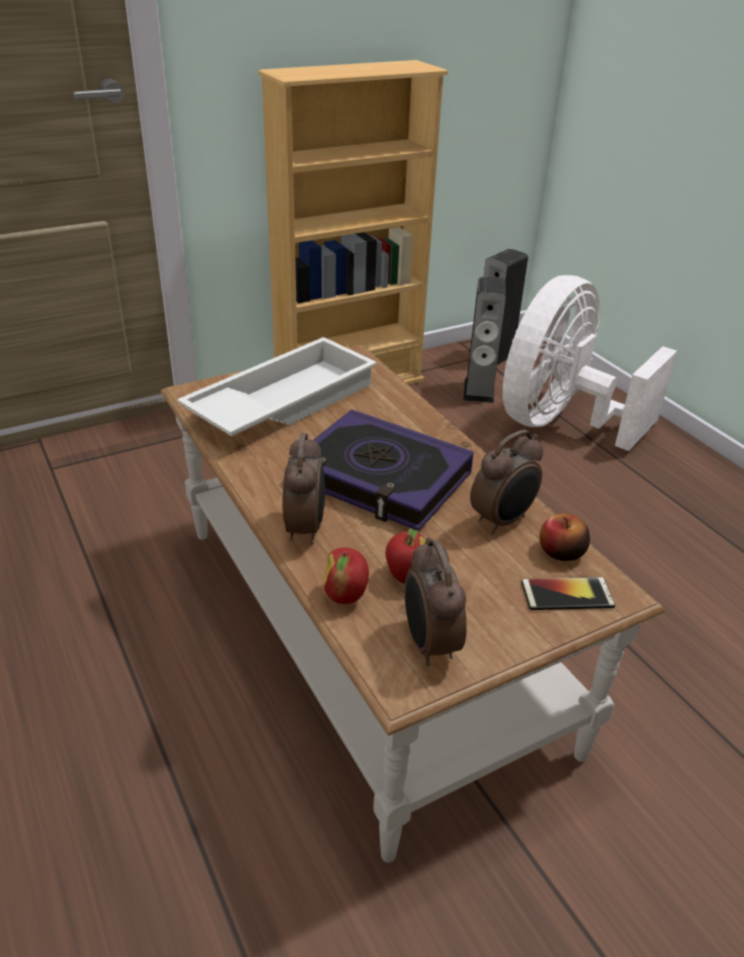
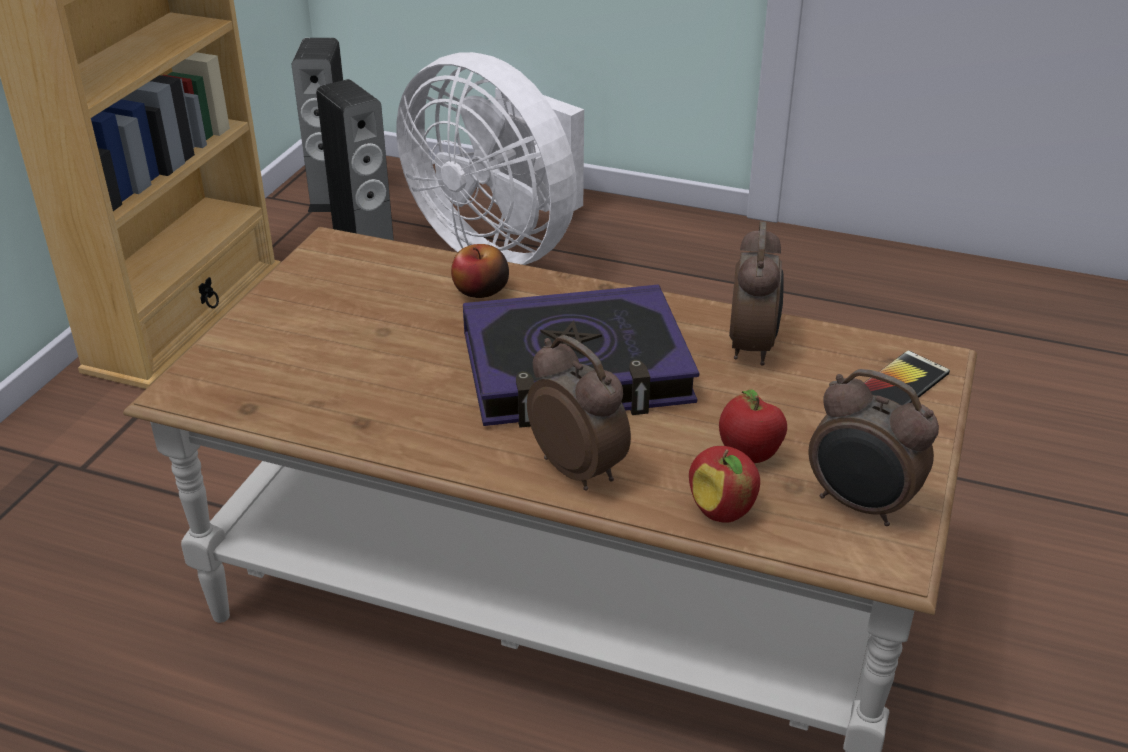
camera: 40 degrees left, 0 degrees up
white tray [177,337,377,436] -> none
white fan [503,275,677,451] -> white fan turned 45 degrees counterclockwise [396,52,584,265]
apple [540,513,590,561] -> apple moved to [451,244,509,298]

